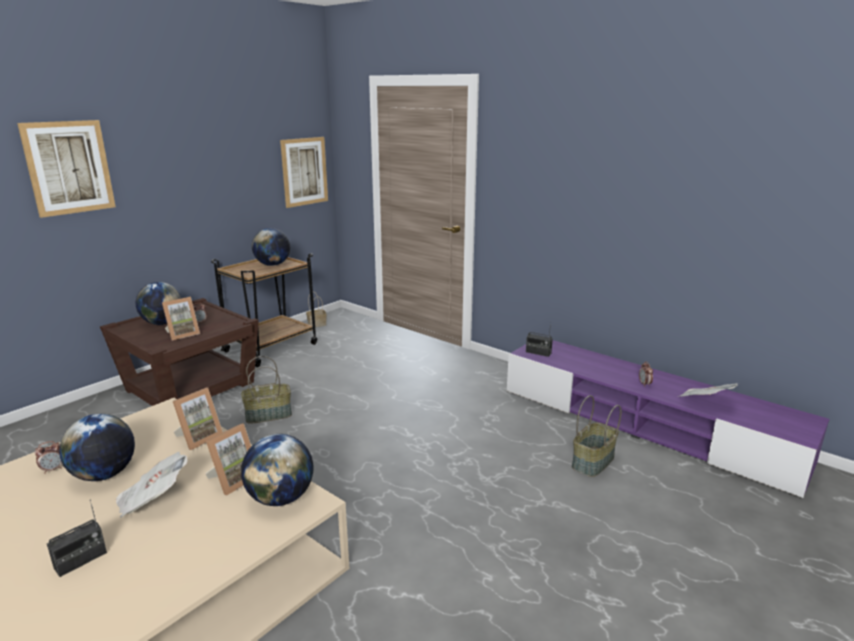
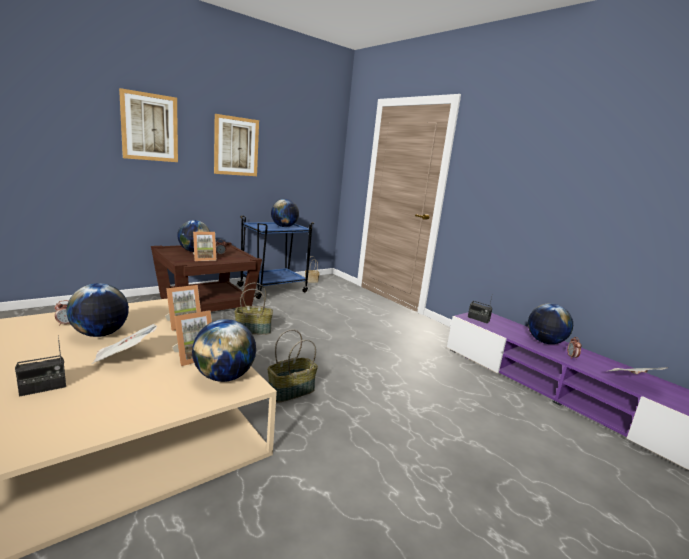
camera: 10 degrees right, 5 degrees down
brown cart [211,253,317,367] -> blue cart [236,215,314,299]
picture [280,137,328,208] -> picture moved to [214,114,259,176]
basket [572,395,621,477] -> basket moved to [267,329,318,402]
none -> globe [528,303,573,344]

